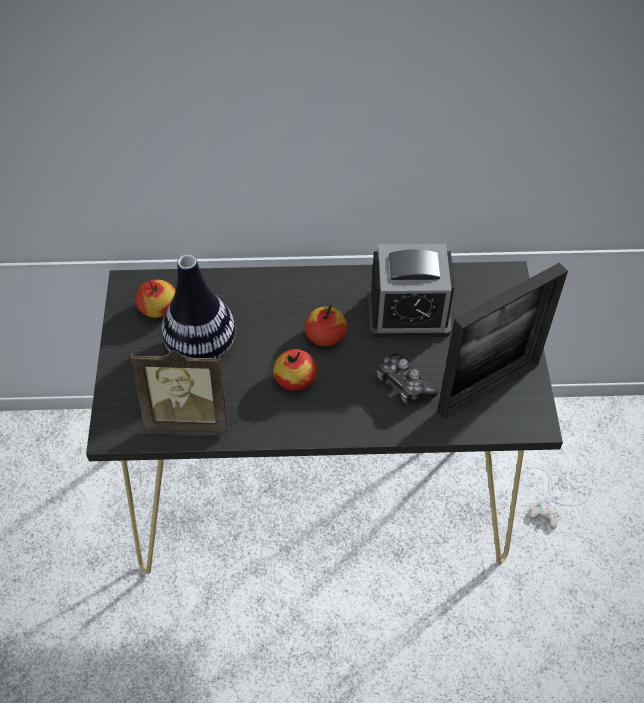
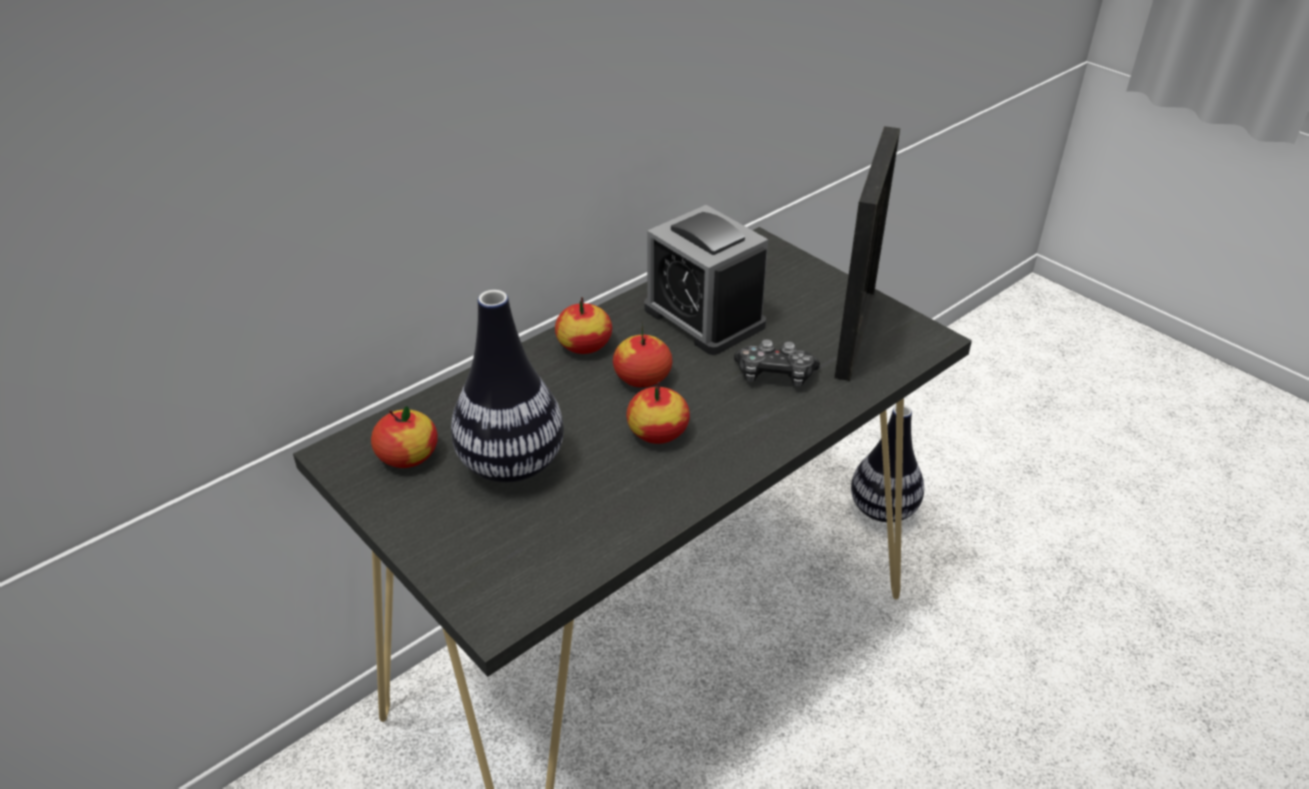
camera: 40 degrees left, 15 degrees down
picture frame [131,350,228,432] -> none
alarm clock [368,244,455,338] -> alarm clock turned 90 degrees clockwise [644,205,768,355]
white game controller [529,468,591,529] -> vase [851,405,924,522]
none -> apple [555,297,612,354]

